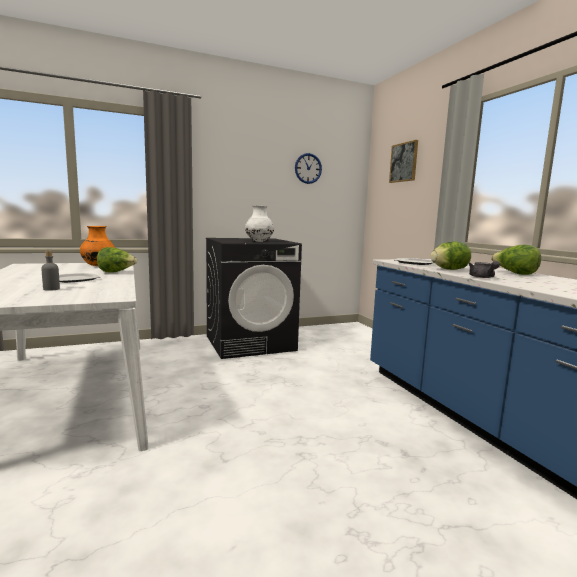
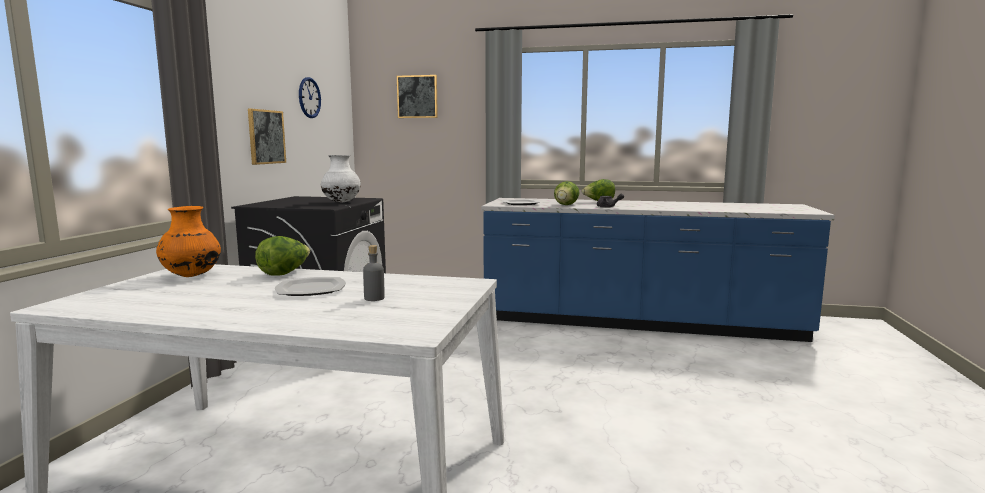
camera: 55 degrees left, 0 degrees up
none -> picture [248,109,286,165]

